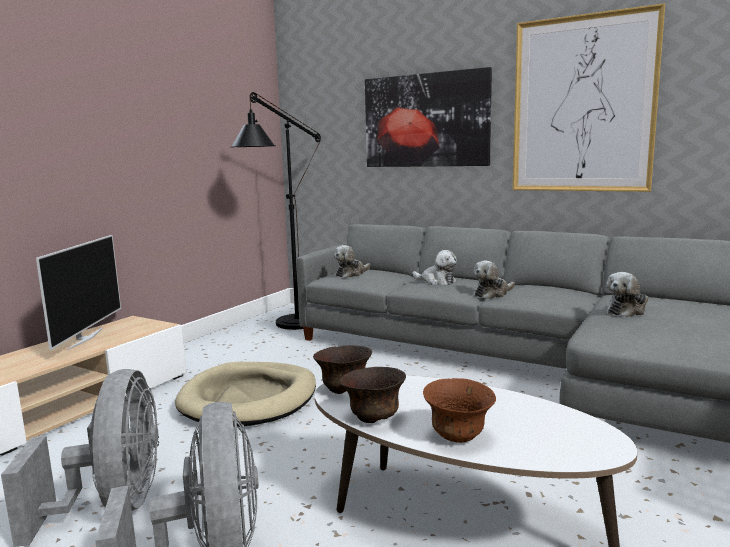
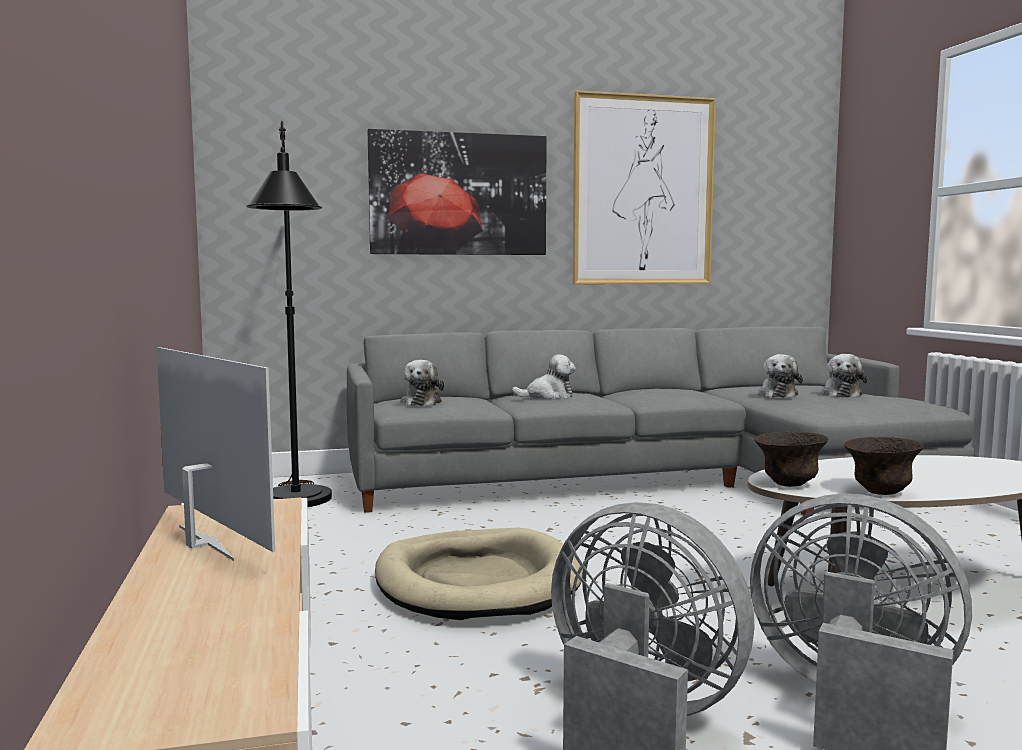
camera: 45 degrees left, 5 degrees down
brown bowl [423,378,496,443] -> none
plush toy [474,260,515,299] -> plush toy moved to [821,354,867,398]

